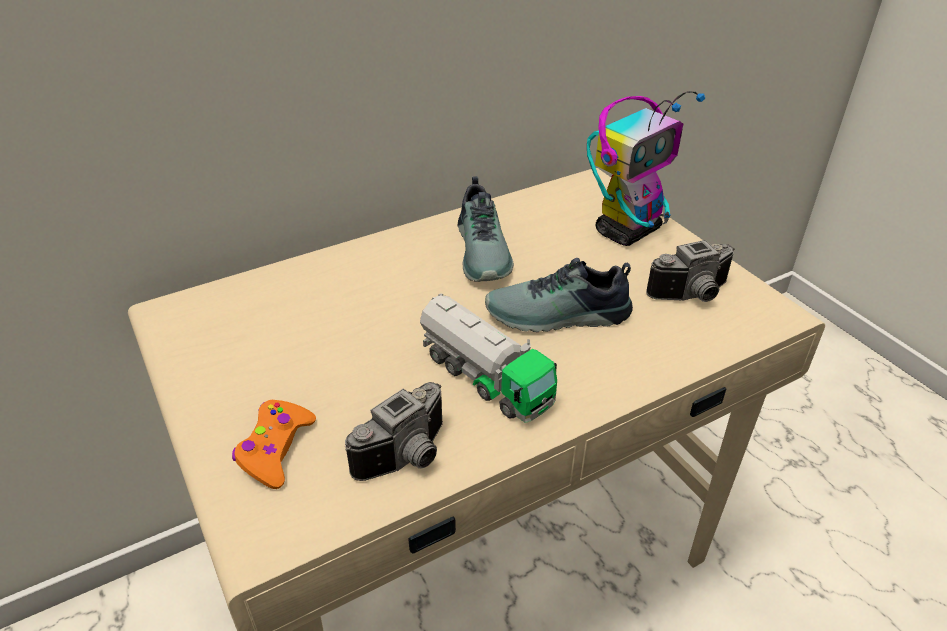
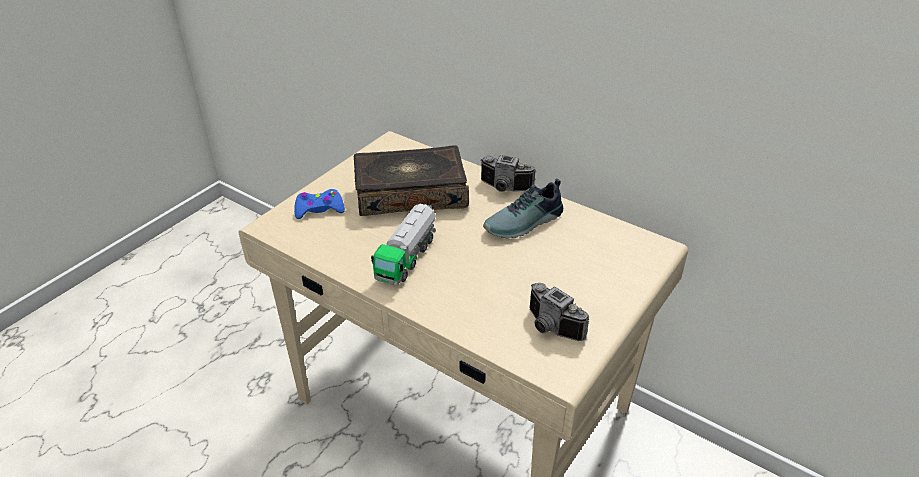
camera: 65 degrees right, 0 degrees up
orange game controller [232,400,316,489] -> blue game controller [294,189,345,219]
camera [345,382,443,481] -> camera moved to [480,155,536,192]
shoe [485,258,633,332] -> none
toy robot [587,91,705,246] -> none
none -> book [354,145,469,216]

